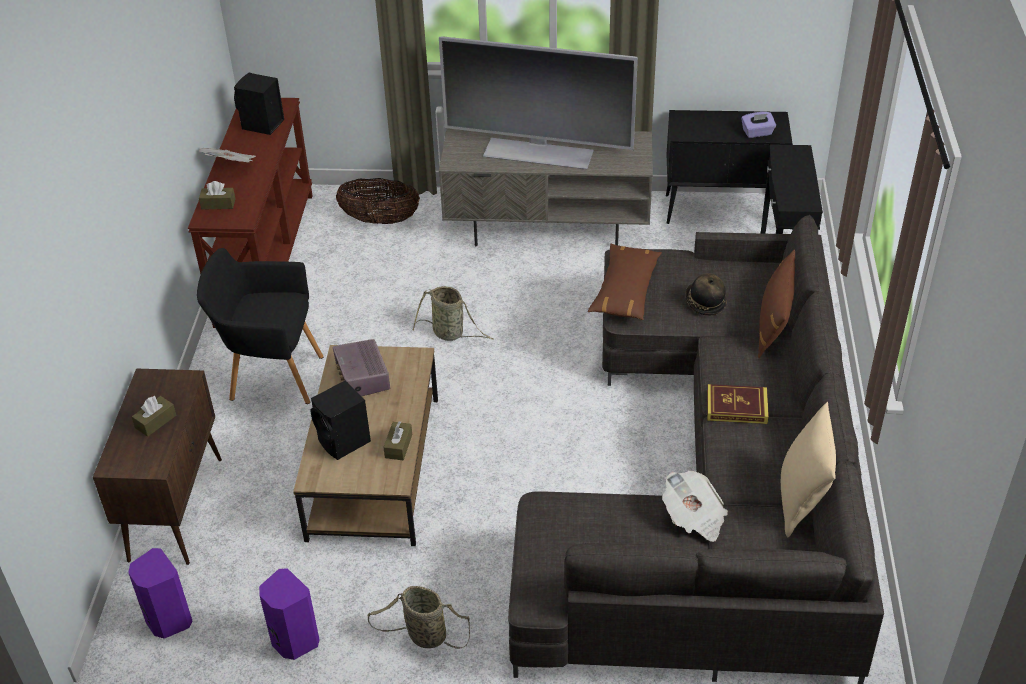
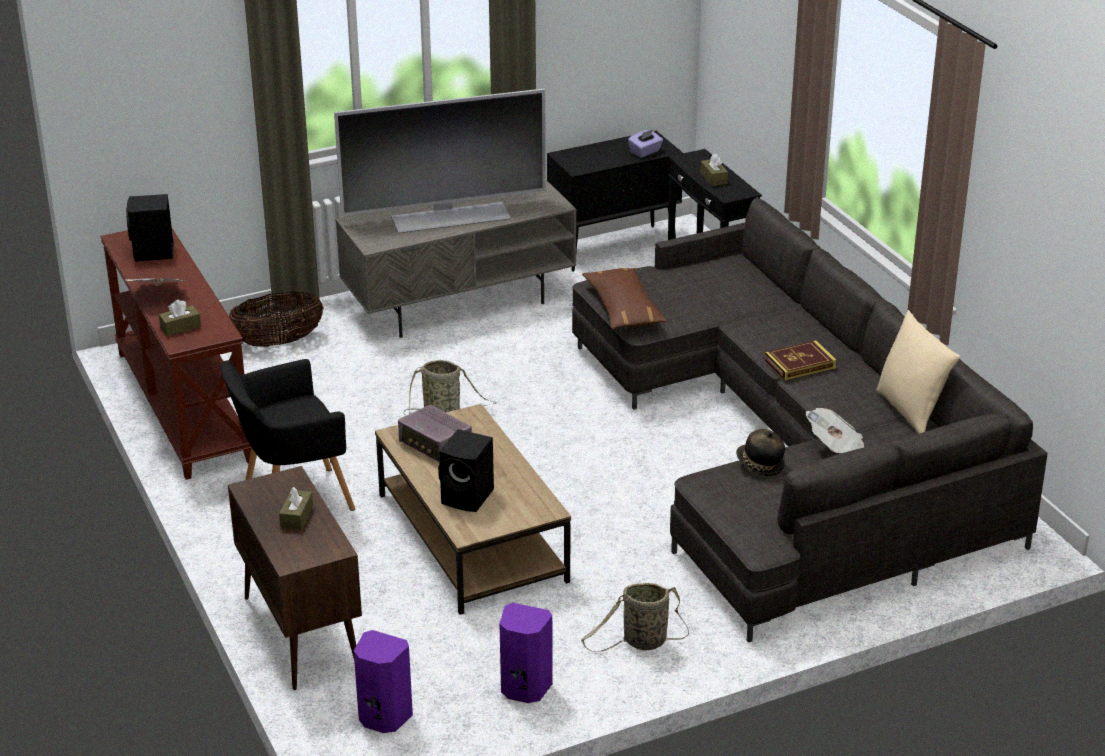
camera: 30 degrees left, 10 degrees down
brown tissue box [383,422,412,460] -> brown tissue box moved to [700,154,728,186]
hat [685,273,727,315] -> hat moved to [736,429,785,476]
brown pillow [758,249,795,358] -> none

